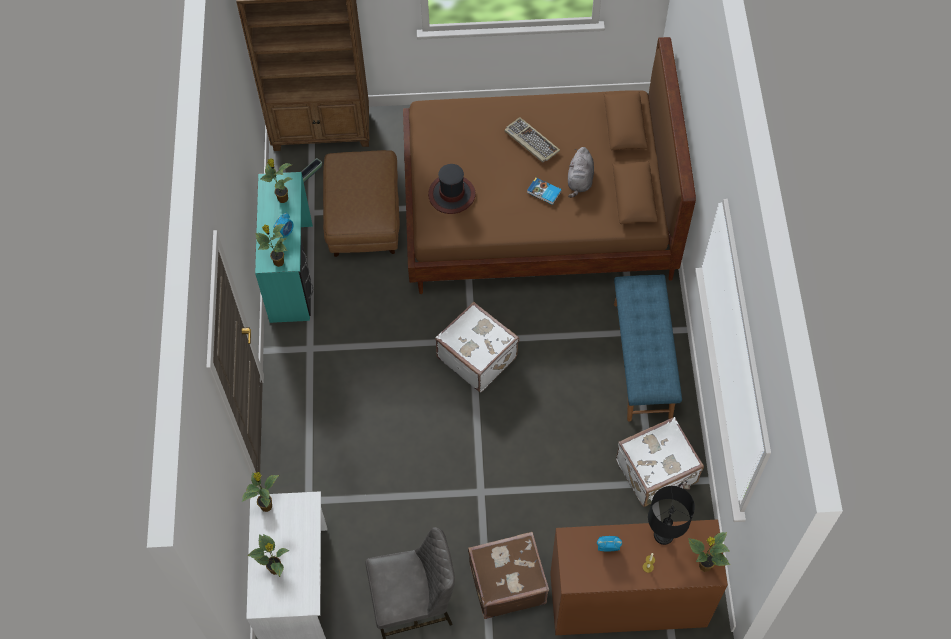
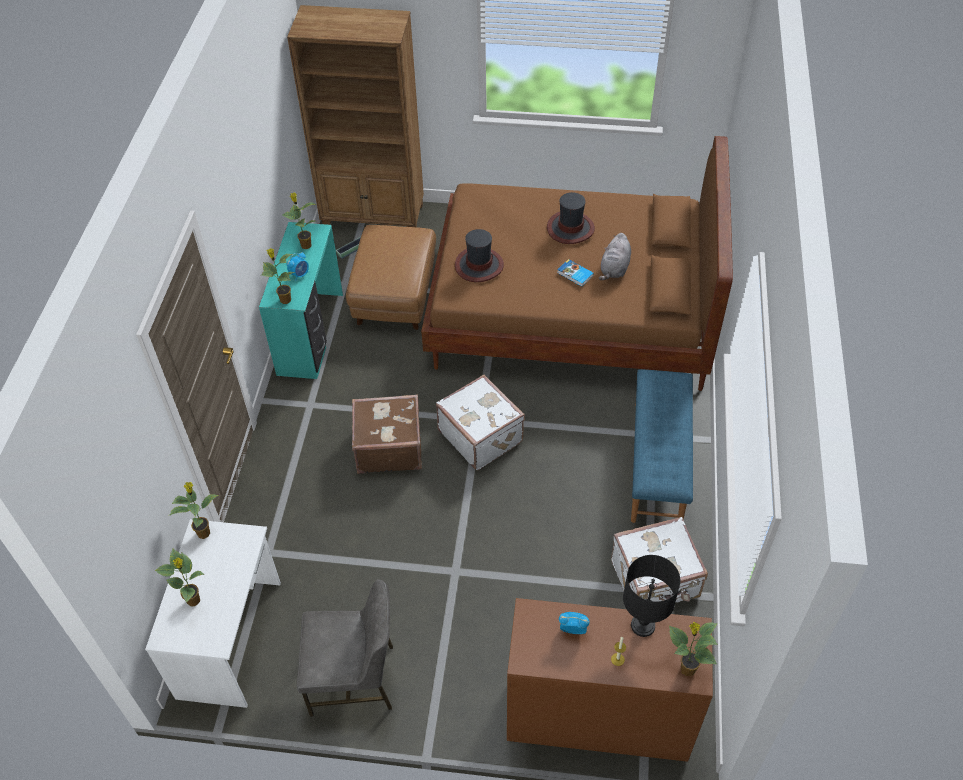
camera: 10 degrees right, 10 degrees down
brown suitcase [468,532,549,619] -> brown suitcase moved to [352,394,422,474]
keyboard [505,117,560,163] -> hat [547,192,595,244]

